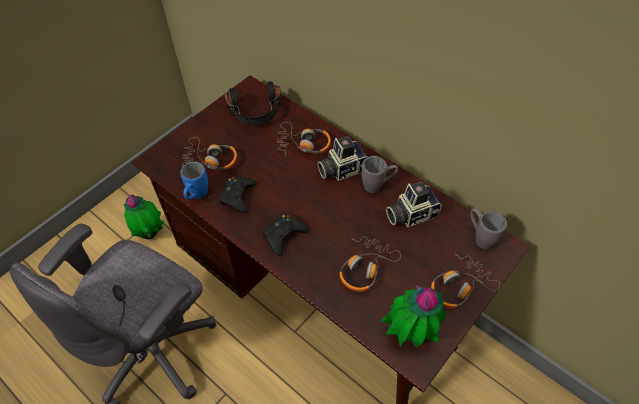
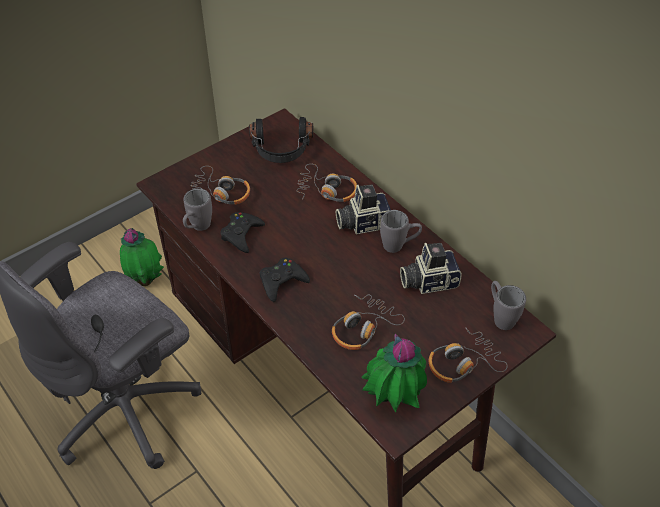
camera: 10 degrees right, 5 degrees down
blue mug [180,161,208,199] -> grey mug [183,188,212,231]

